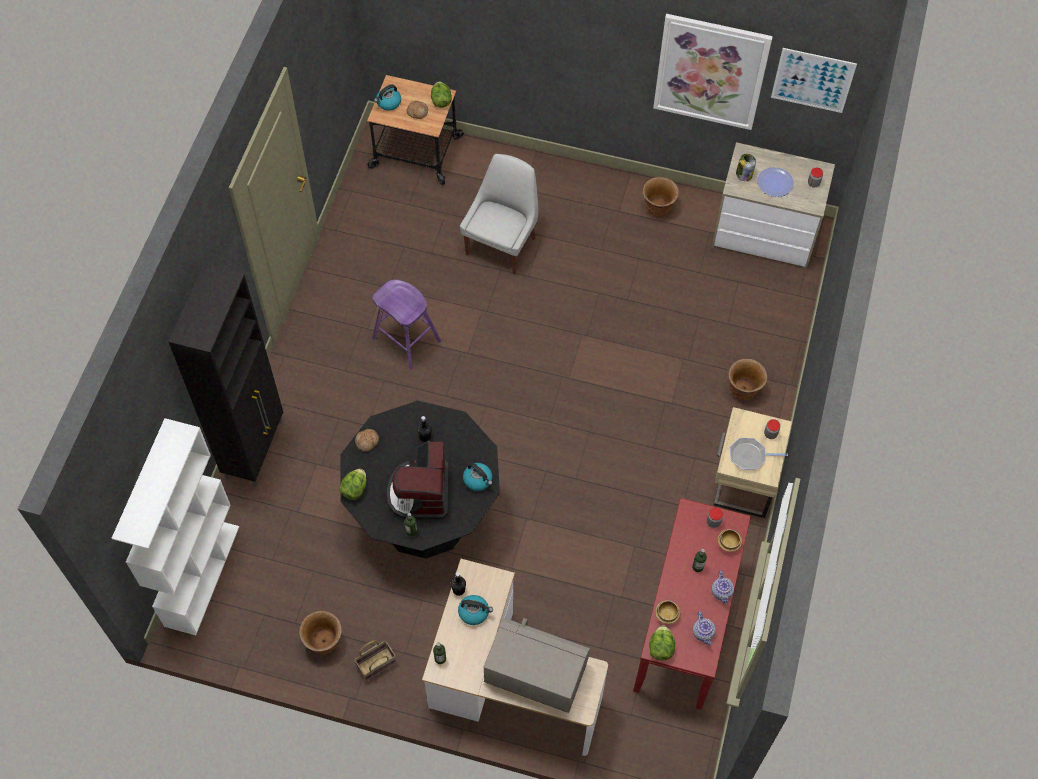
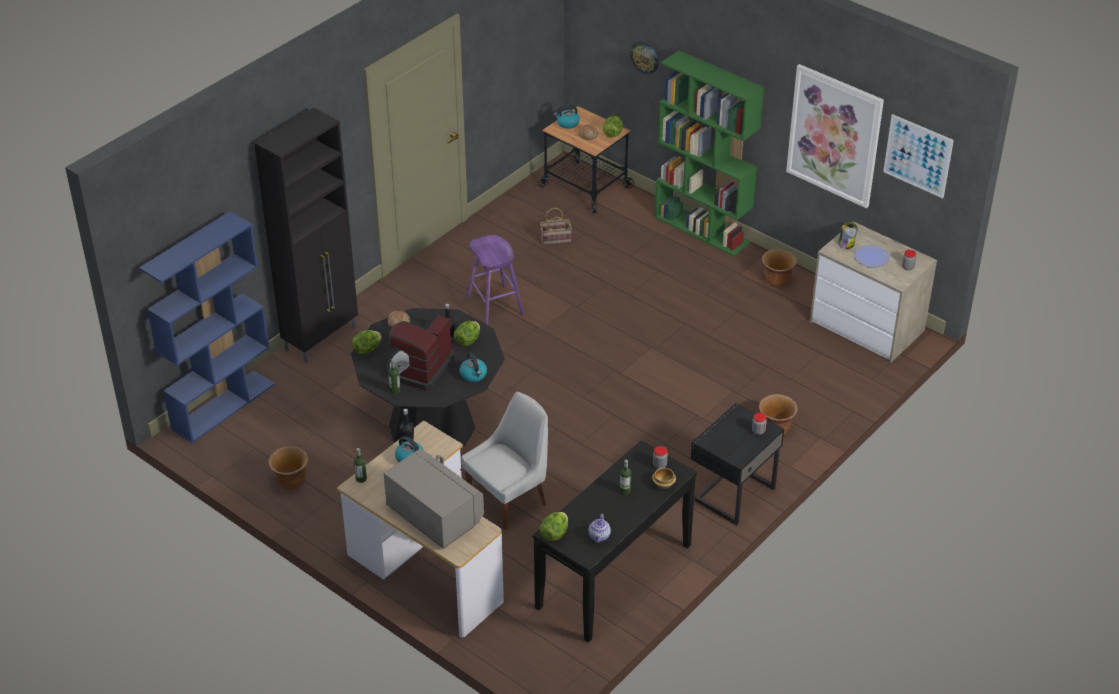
camera: 25 degrees right, 20 degrees down
white bookcase [112,418,239,635] -> blue bookcase [139,211,275,443]
basket [354,640,397,681] -> basket moved to [540,208,572,245]
white chair [460,154,538,274] -> white chair moved to [461,392,548,530]
red console table [633,498,751,710] -> black console table [532,440,697,643]
bowl [655,600,680,624] -> none
teapot [712,570,734,604] -> none
beige nightstand [714,407,792,518] -> black nightstand [691,403,784,525]
frying pan [730,438,788,470] -> none
none -> lettuce [454,321,480,346]
none -> wall clock [630,42,659,74]
none -> green bookcase [654,50,764,256]

